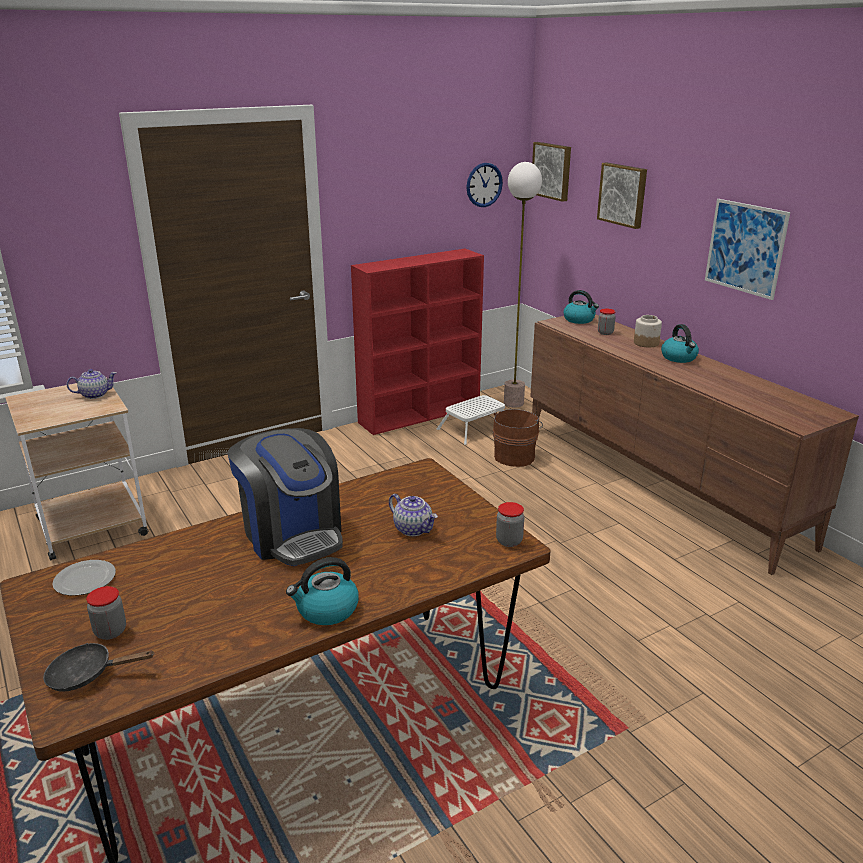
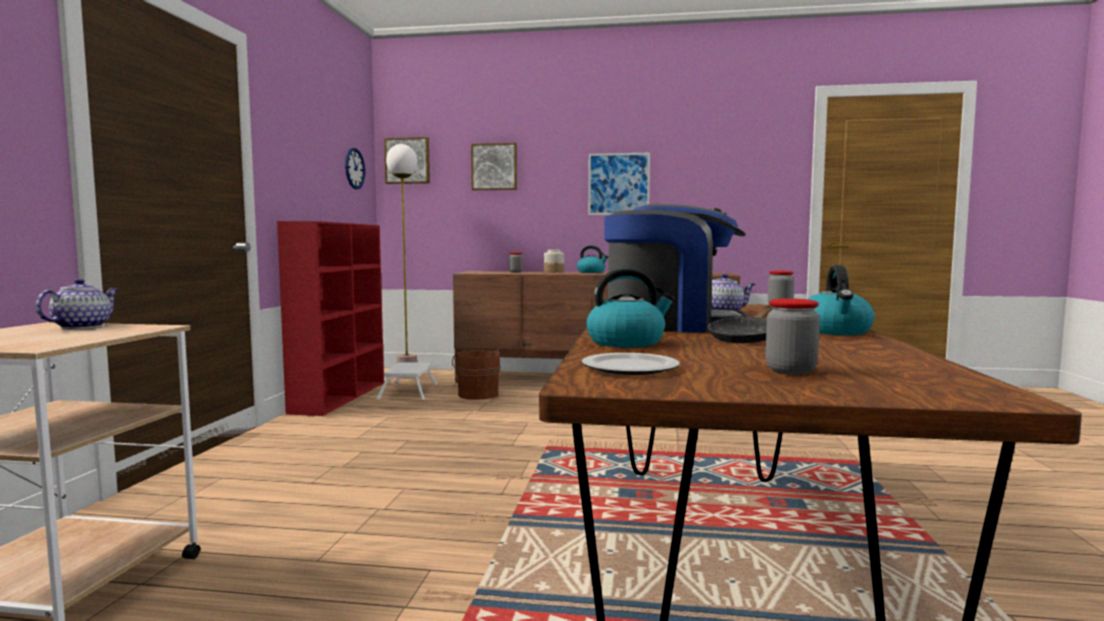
camera: 50 degrees left, 20 degrees down
black frying pan [43,643,155,692] -> black frying pan moved to [708,306,773,343]
kettle [563,290,599,324] -> kettle moved to [586,268,675,347]

